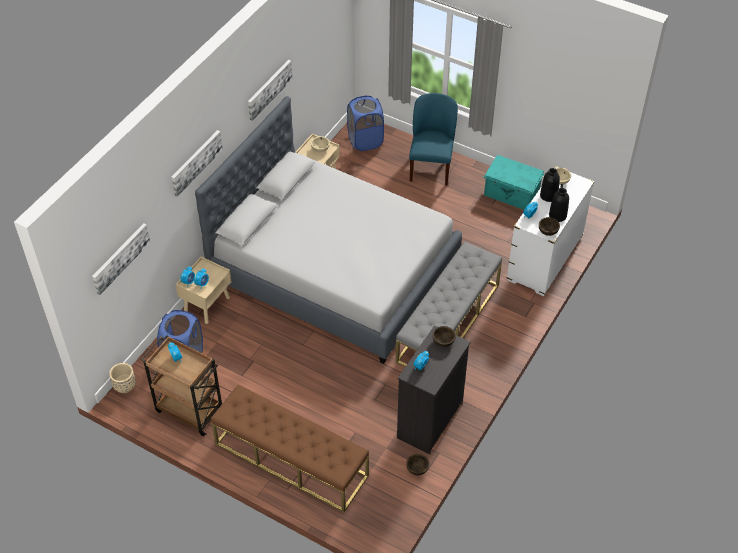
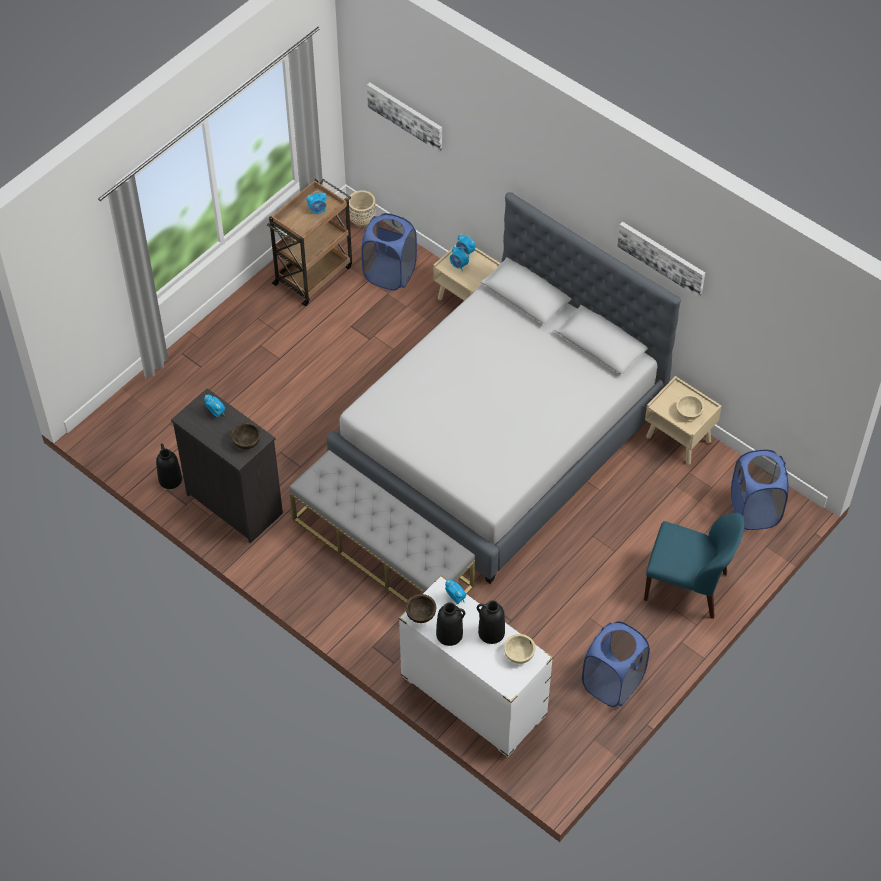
camera: 100 degrees right, 5 degrees up
picture [171,130,223,197] -> none
brown bench [211,385,369,512] -> none
brown bowl [406,454,429,476] -> black vase [156,443,182,489]
turquoise storage box [484,155,544,210] -> blue laundry basket [582,621,650,707]

